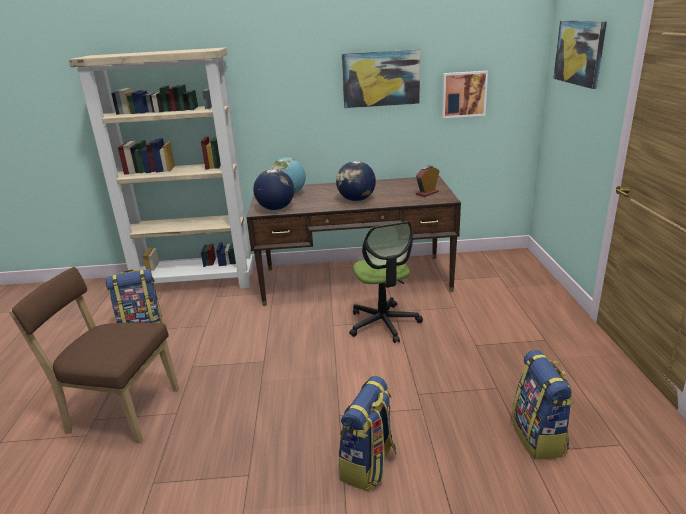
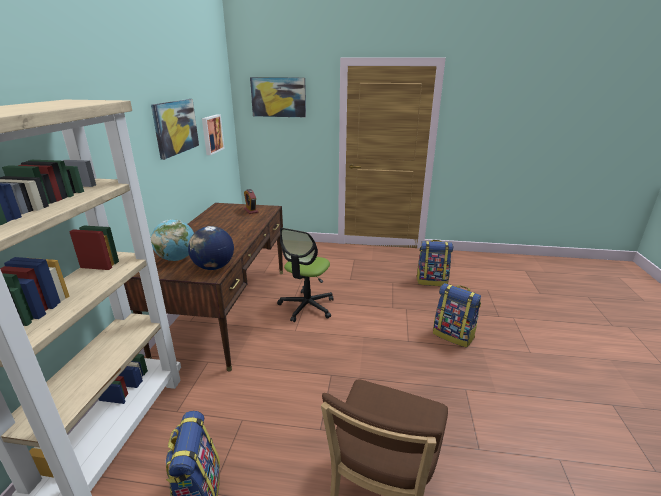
camera: 80 degrees left, 0 degrees up
globe [336,161,376,201] -> none
office chair [349,221,423,343] -> office chair turned 120 degrees clockwise [277,228,334,322]

